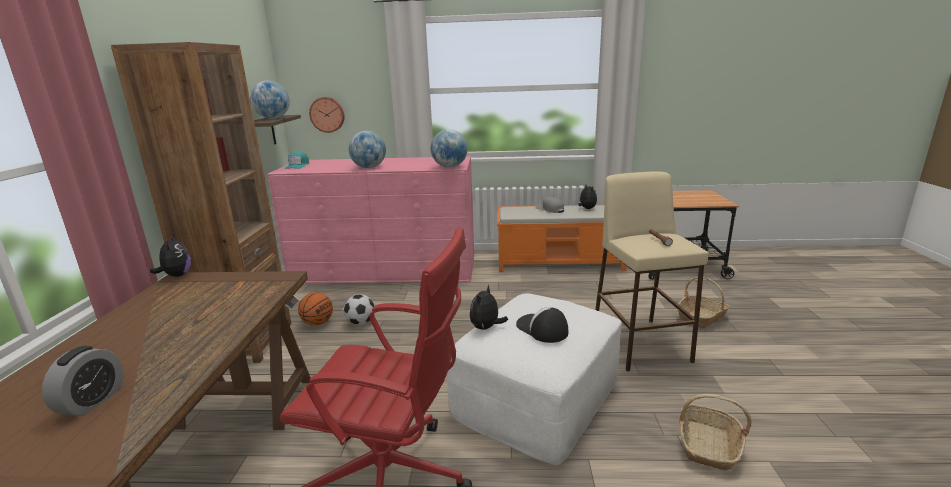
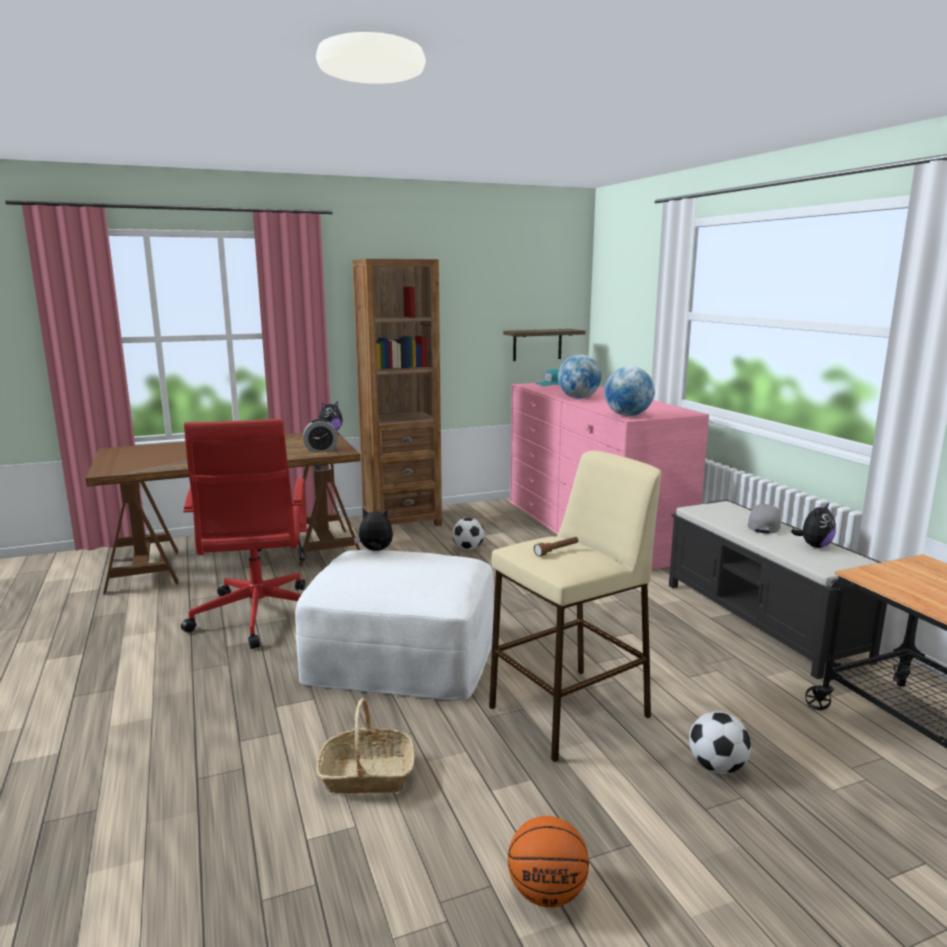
camera: 65 degrees right, 5 degrees down
alarm clock [42,346,123,416] -> alarm clock moved to [303,419,338,452]
globe [250,81,290,119] -> none
basketball [298,292,333,326] -> basketball moved to [508,816,589,908]
wall clock [309,97,345,133] -> none
orange bench [497,205,627,272] -> black bench [669,500,887,679]
cap [516,307,568,343] -> none
basket [677,277,730,328] -> football [689,711,751,774]

